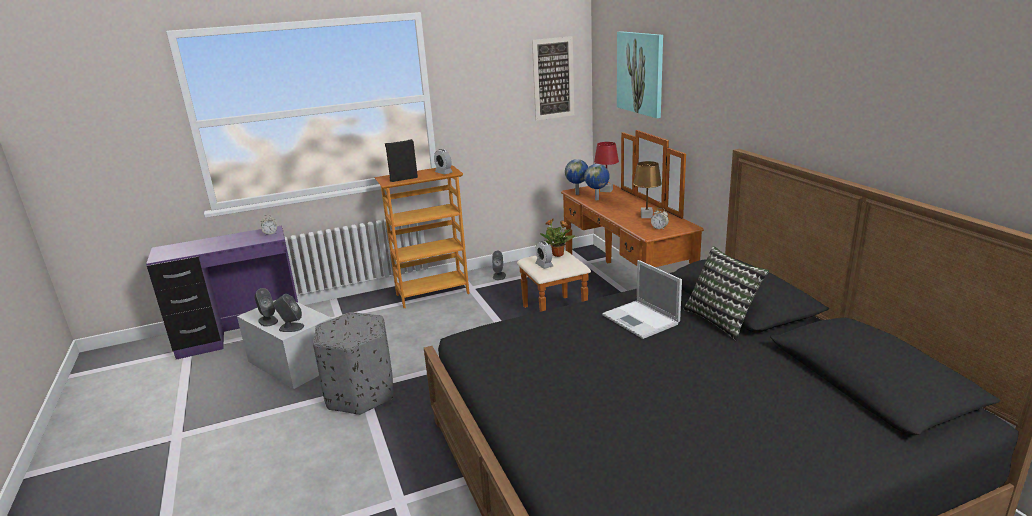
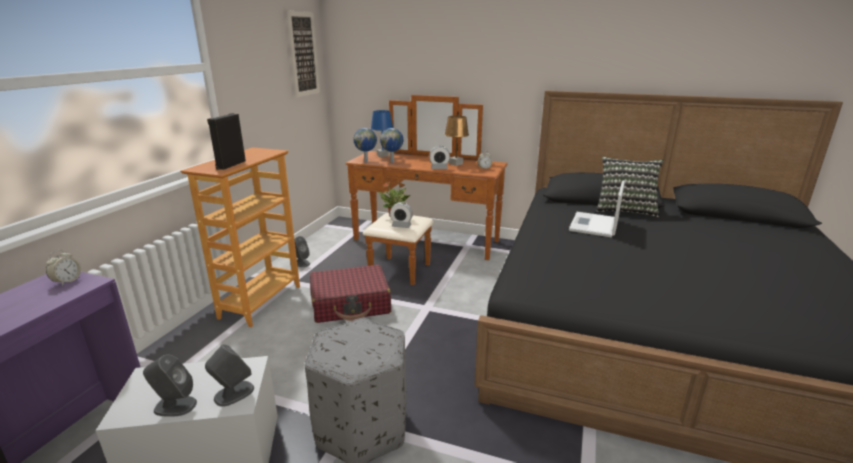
camera: 50 degrees left, 0 degrees up
alarm clock [434,149,453,174] -> alarm clock moved to [429,146,450,169]
red table lamp [594,142,619,192] -> blue table lamp [371,110,393,157]
laptop [602,260,682,339] -> laptop turned 105 degrees clockwise [569,180,625,237]
picture [617,31,663,118] -> none
none -> red suitcase [310,265,391,323]

